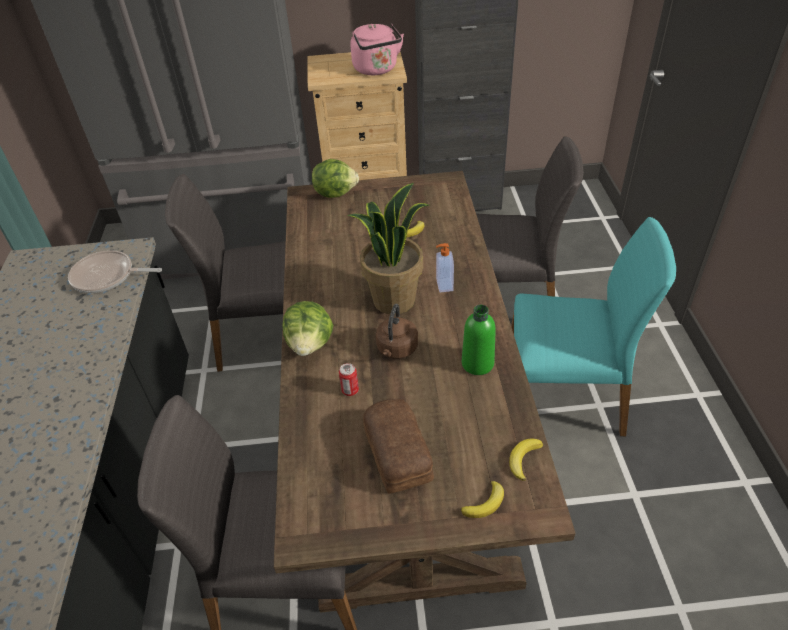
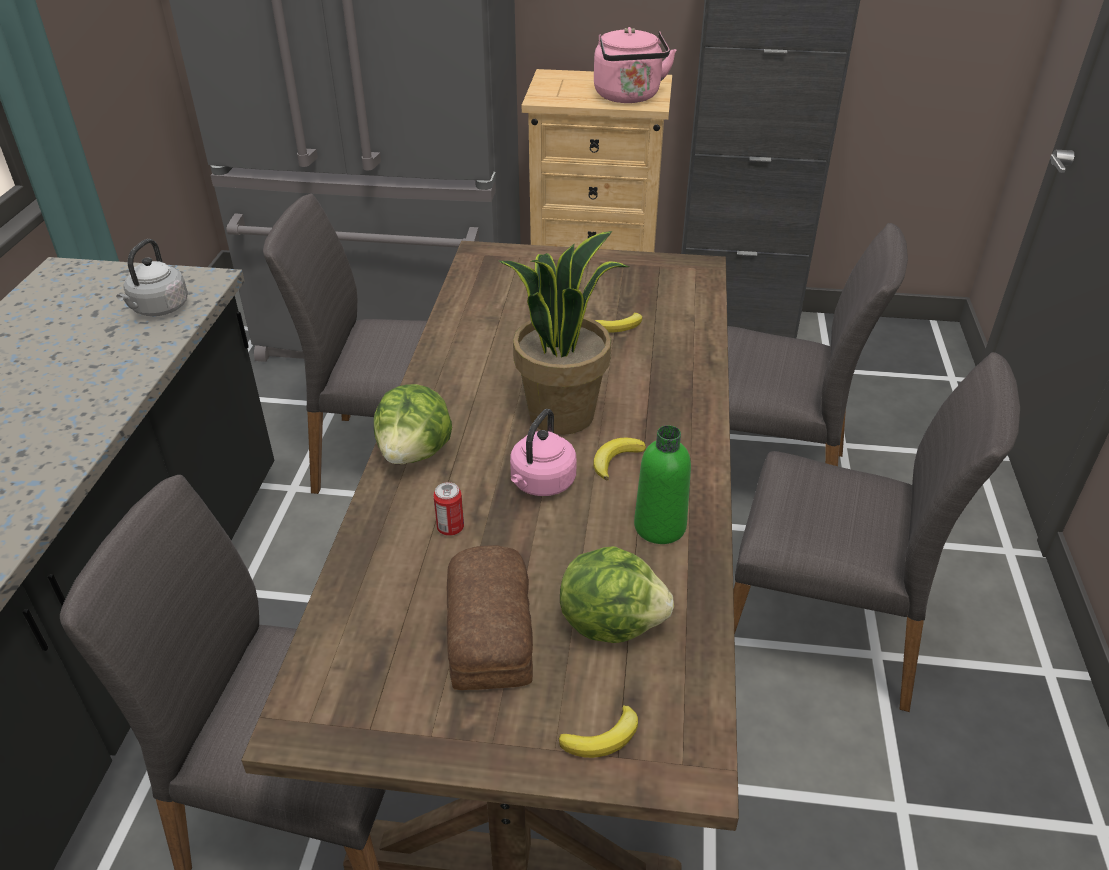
camera: 10 degrees right, 5 degrees down
frying pan [68,250,162,293] -> grey kettle [116,239,188,316]
lettuce [312,159,359,198] -> lettuce moved to [560,546,674,643]
brown kettle [376,304,418,359] -> pink kettle [510,409,577,496]
soap dispenser [436,243,454,292] -> none
banana [509,439,543,481] -> banana moved to [593,438,646,480]
turquoise chair [511,217,676,437] -> grey chair [733,352,1020,712]

